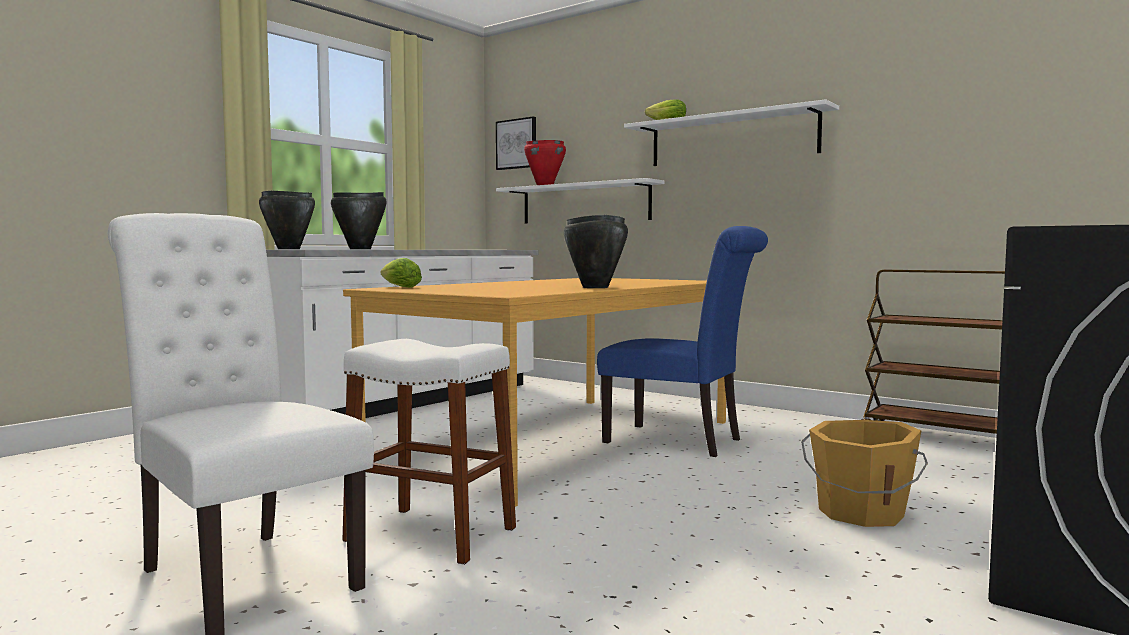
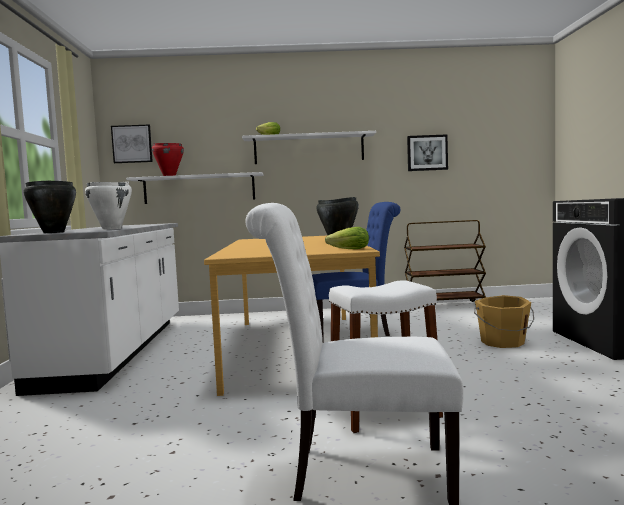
camera: 40 degrees left, 0 degrees up
black cooking pot [331,192,387,249] -> white cooking pot [85,182,132,230]
lettuce [380,258,422,288] -> lettuce moved to [325,227,369,249]
none -> picture [407,134,448,171]

